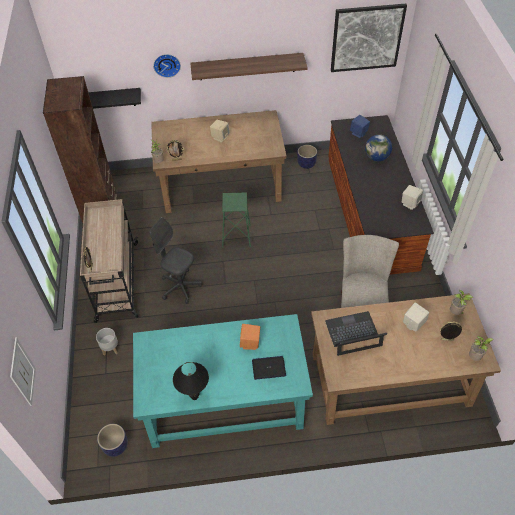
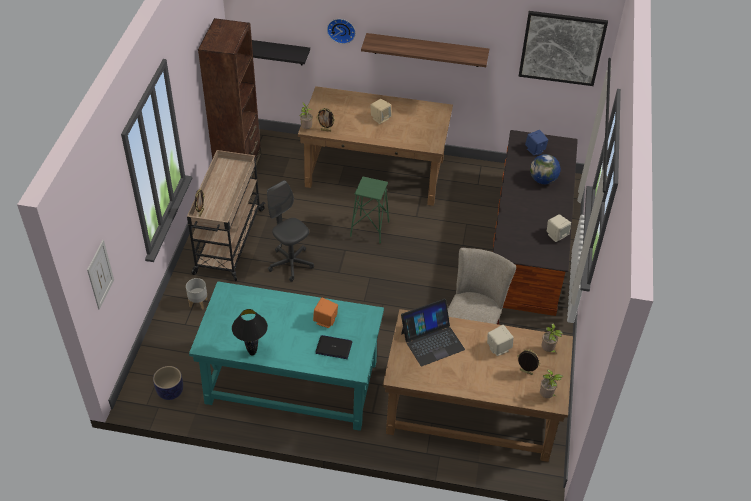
camera: 15 degrees right, 5 degrees down
planter [297,145,317,169] -> none
laptop [325,311,387,356] -> laptop turned 150 degrees clockwise [401,298,465,366]

